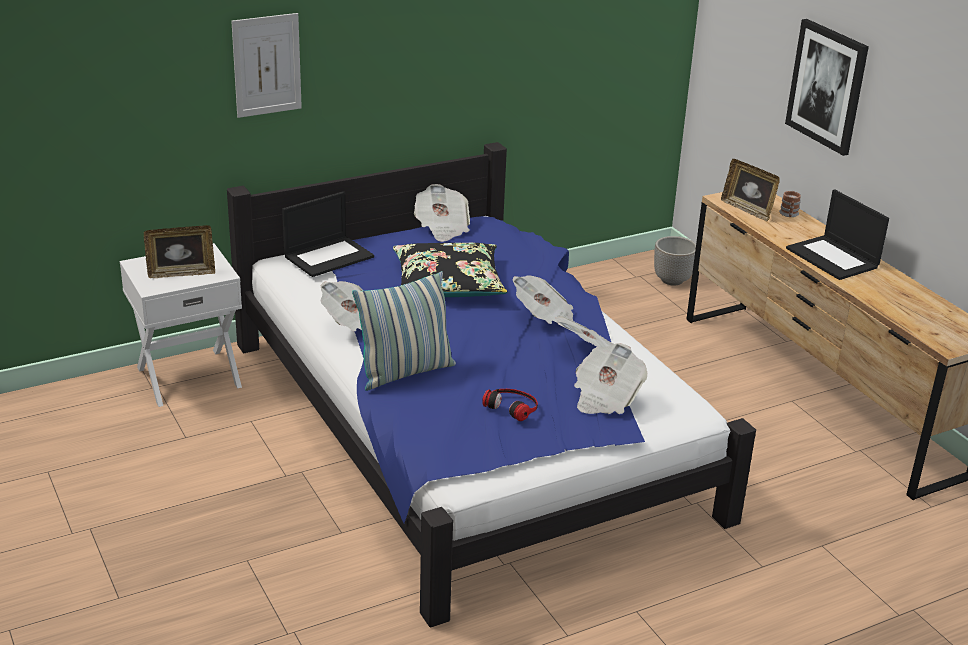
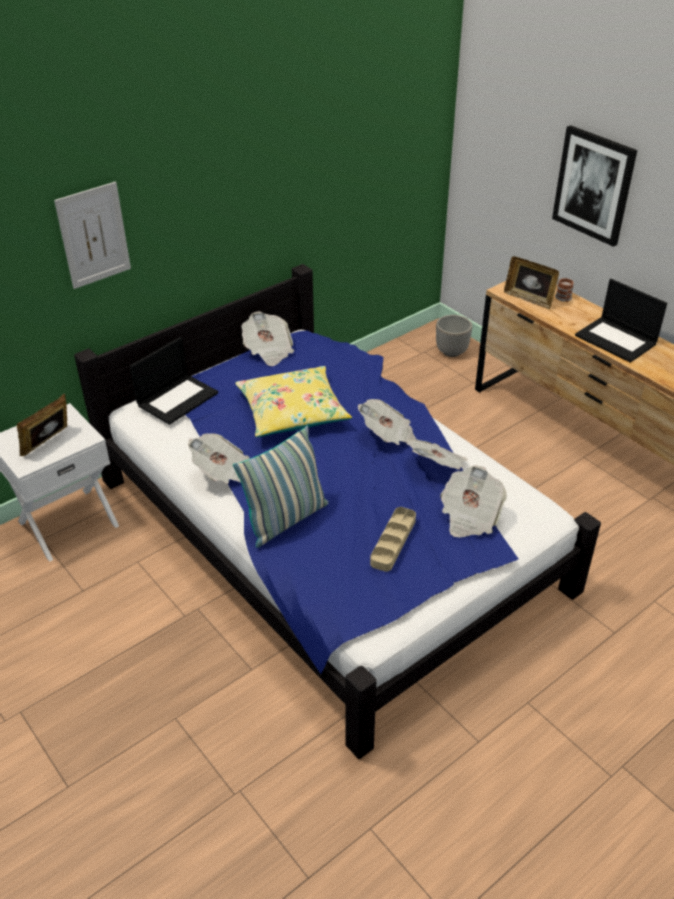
camera: 10 degrees left, 10 degrees up
picture frame [144,225,215,278] -> picture frame turned 150 degrees clockwise [17,394,67,456]
black pillow [393,243,508,297] -> yellow pillow [235,366,352,437]
headphones [482,389,538,421] -> beige tray [370,507,416,572]

